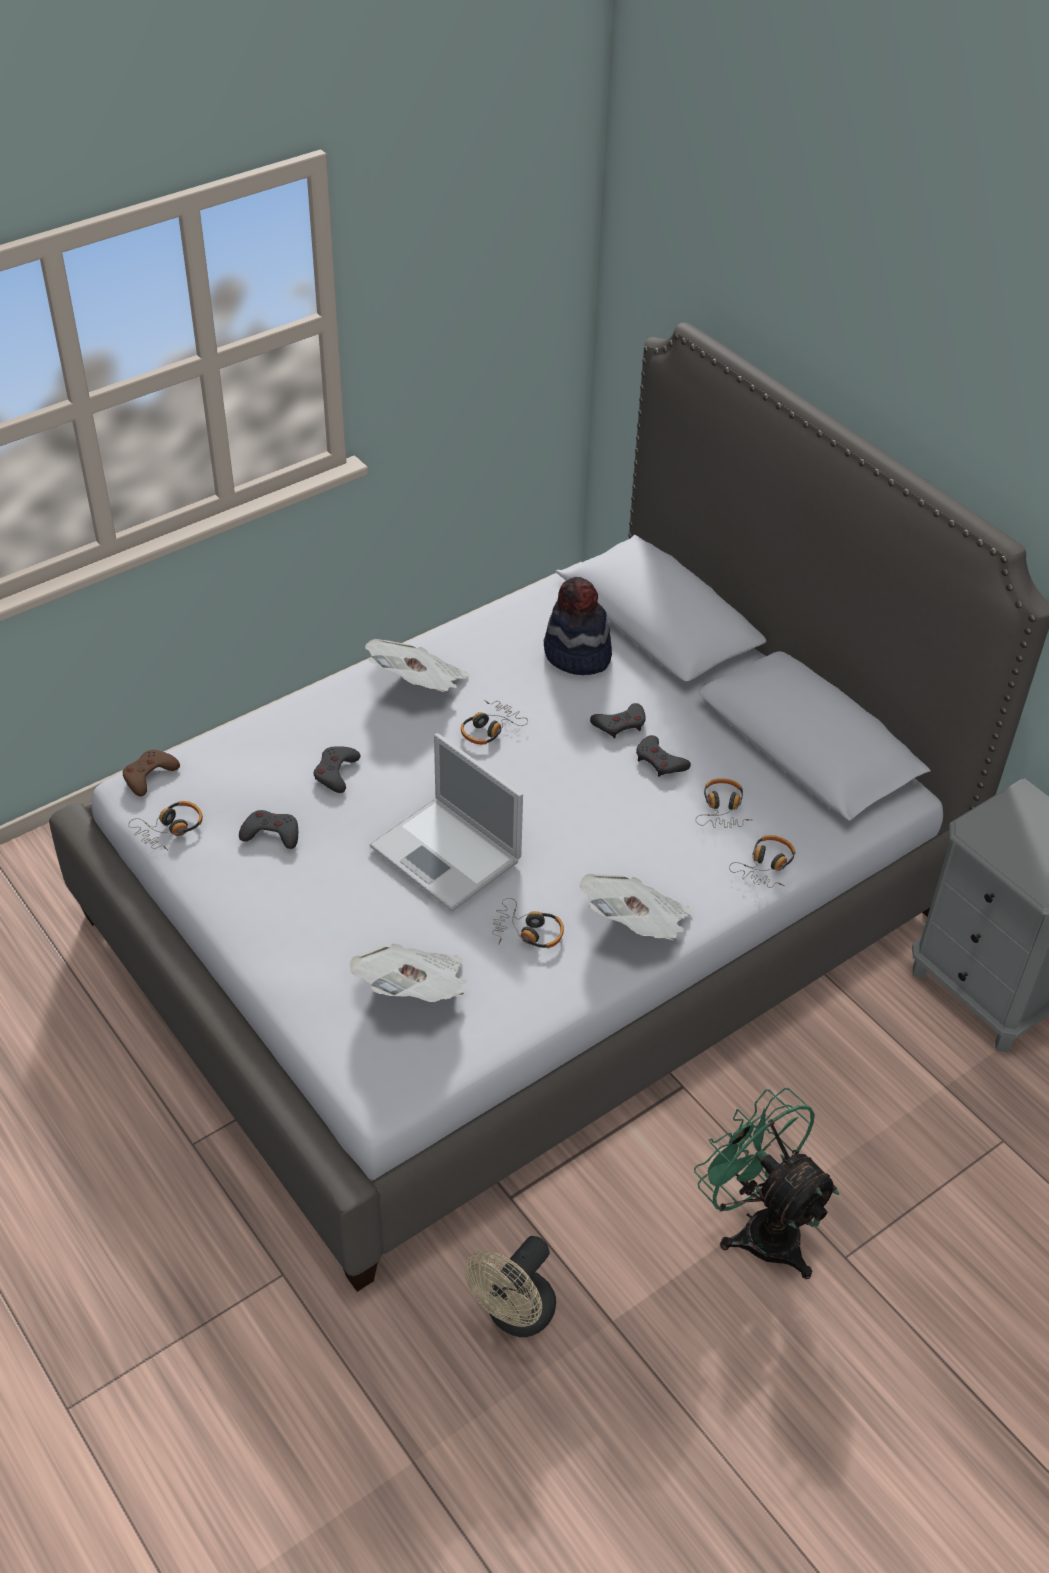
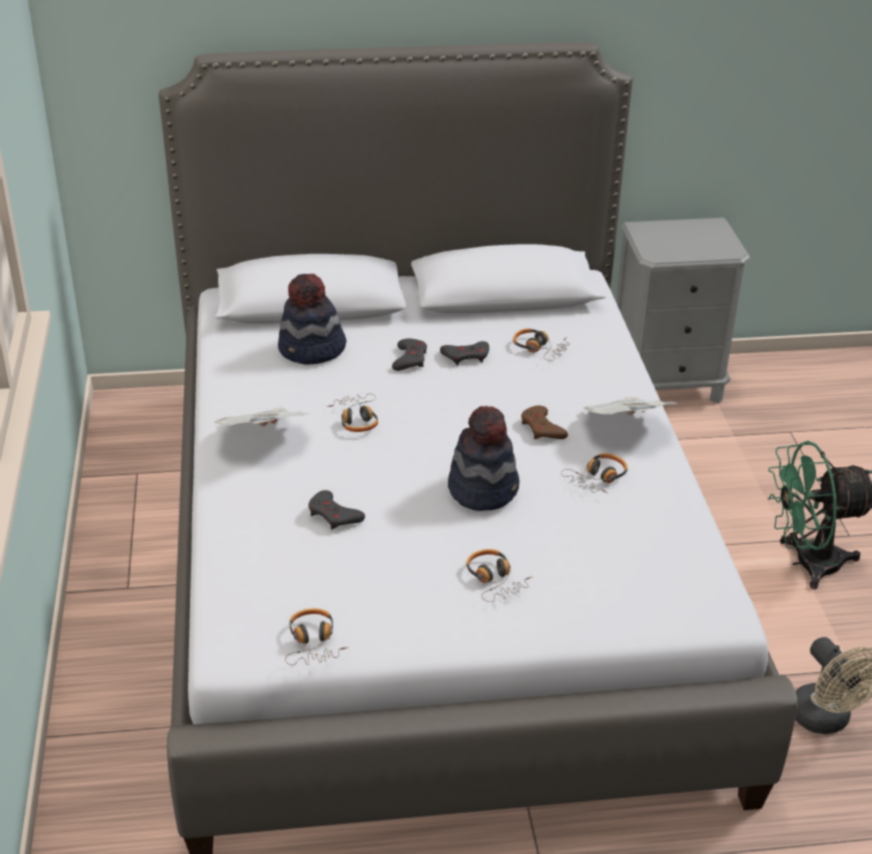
camera: 60 degrees left, 10 degrees down
brown game controller [123,750,180,796] -> brown game controller moved to [521,405,568,439]
grey game controller [239,810,298,849] -> none
newspaper [350,944,466,1002] -> none
laptop [369,733,523,912] -> hat [448,406,519,511]
headphones [729,835,795,888] -> headphones moved to [466,549,531,602]

